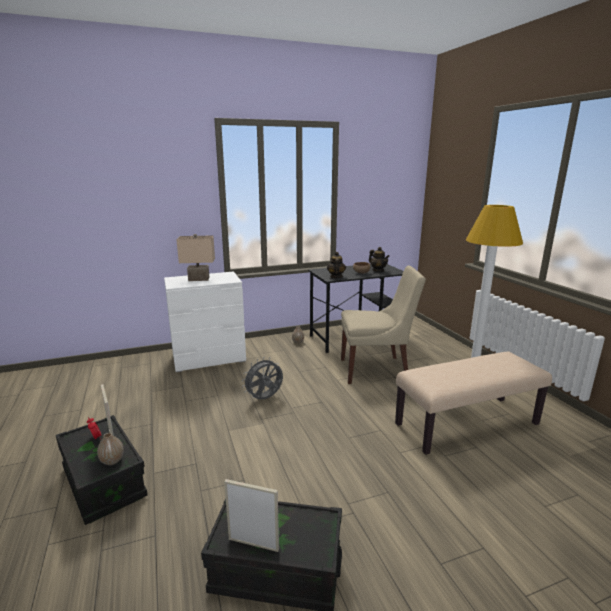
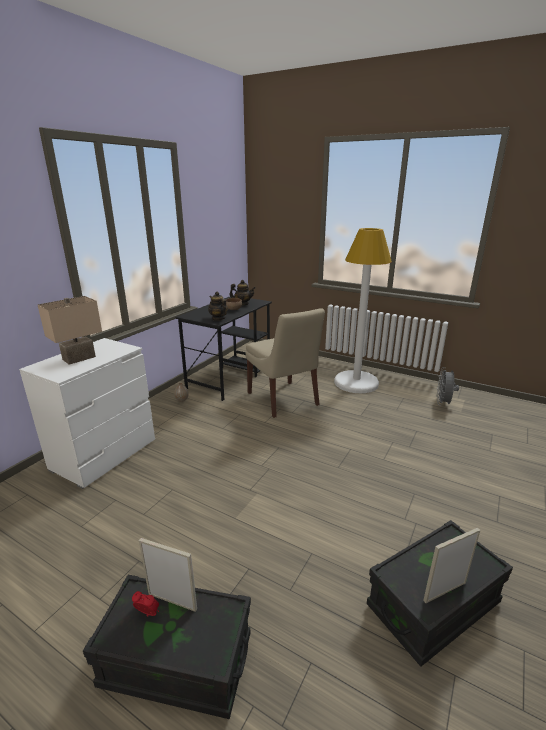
camera: 40 degrees left, 5 degrees up
vase [97,433,124,465] -> none
grey fan [242,357,283,400] -> grey fan moved to [437,367,459,406]
beige chair [341,266,426,384] -> beige chair turned 105 degrees clockwise [246,308,325,418]
beige bench [395,352,552,455] -> none

